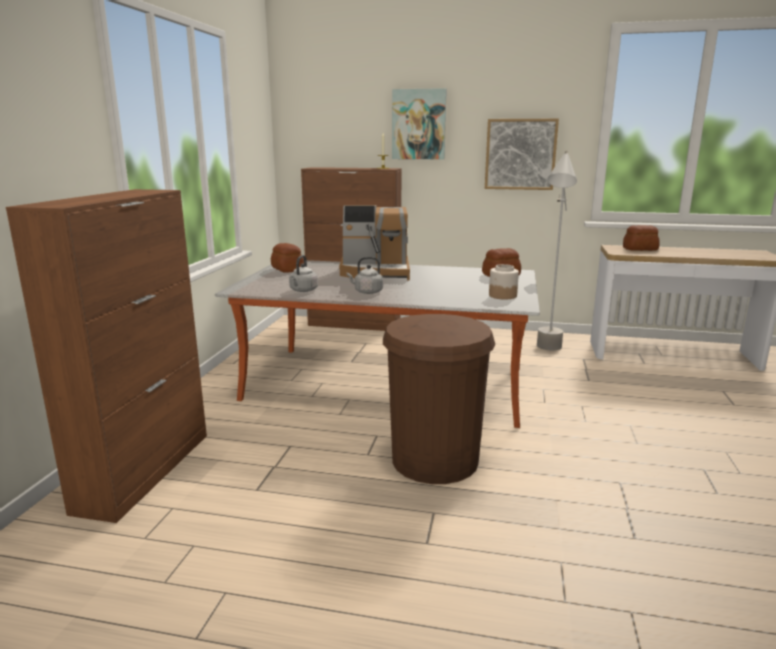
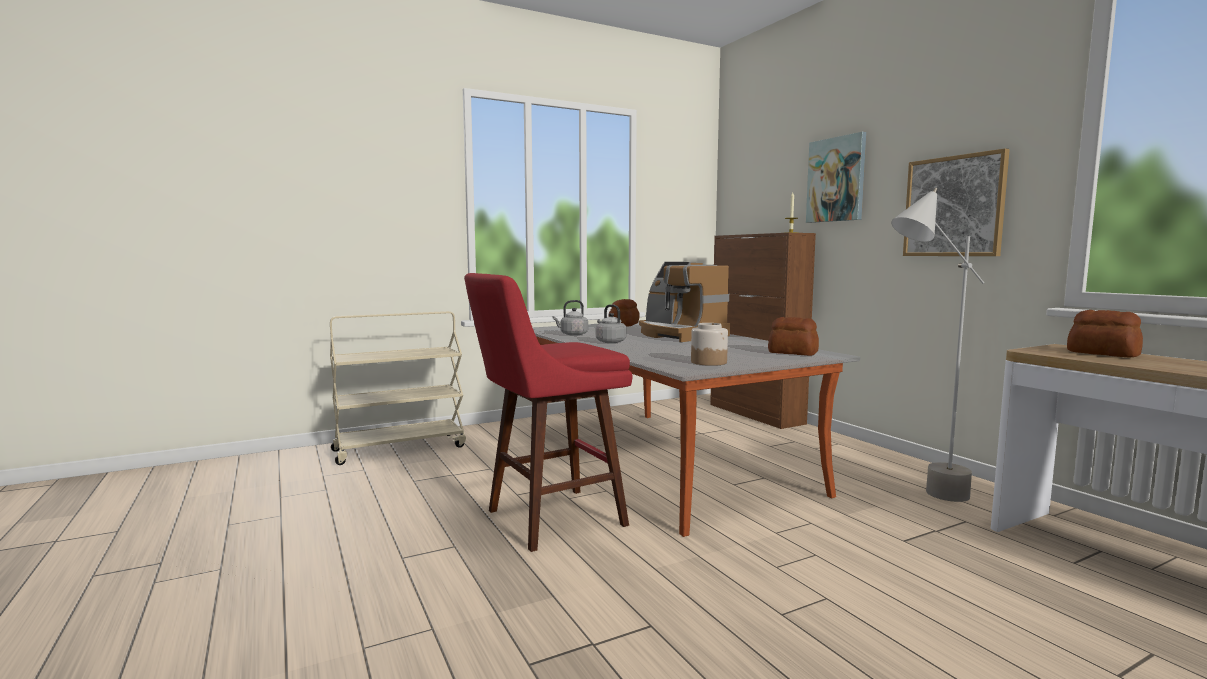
camera: 50 degrees right, 10 degrees down
brown cabinet [6,189,207,523] -> beige cart [330,311,466,465]
brown trash can [383,314,495,484] -> red stool [464,273,632,552]

